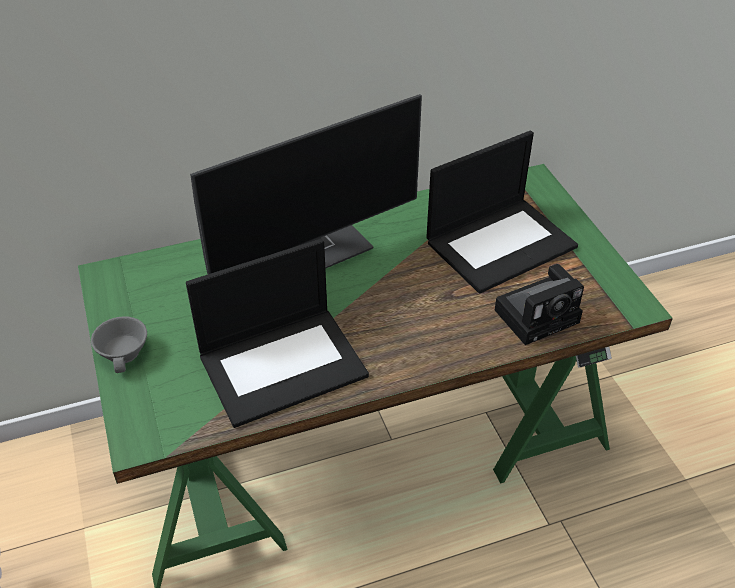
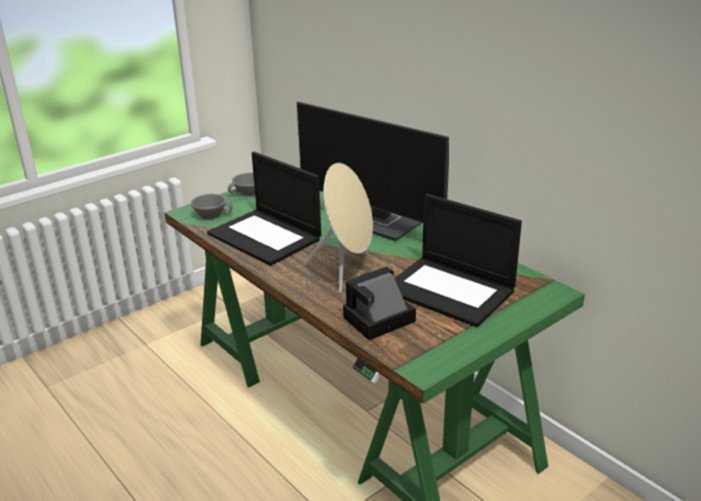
camera: 70 degrees right, 15 degrees down
camera [495,264,584,345] -> camera turned 105 degrees clockwise [343,267,416,340]
none -> grey cup [191,194,233,220]
none -> beige speaker [304,163,373,293]

